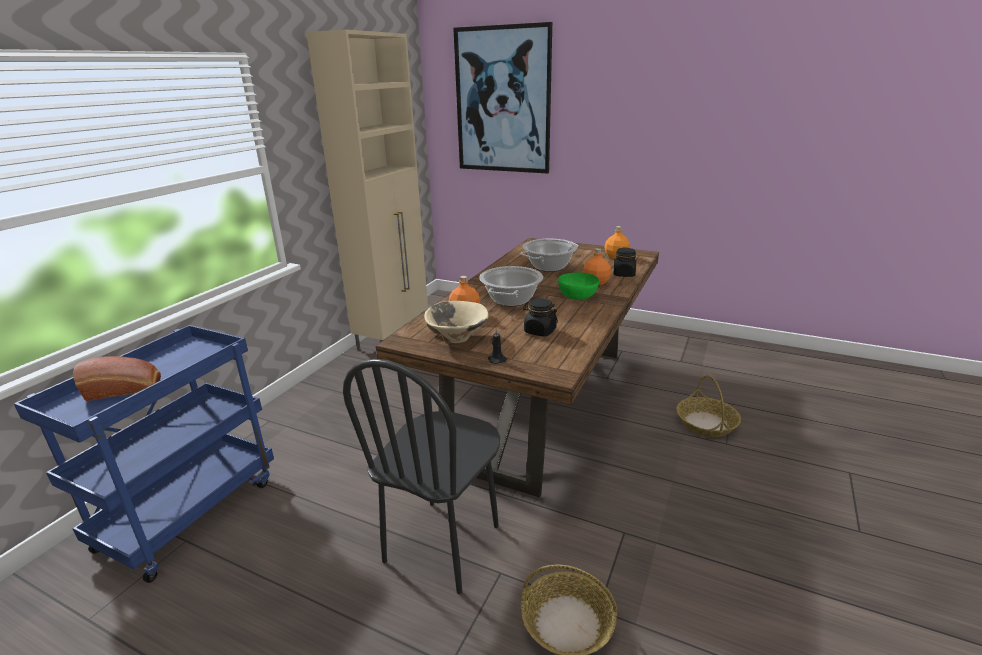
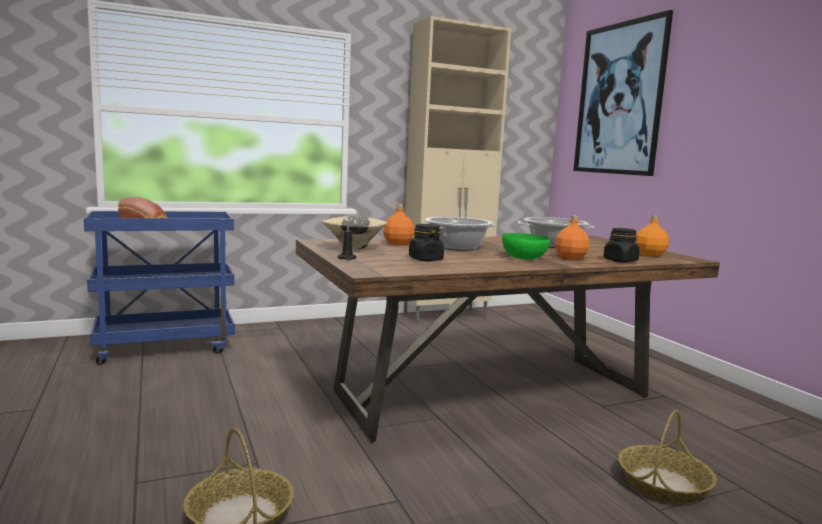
camera: 40 degrees right, 15 degrees down
black chair [343,359,500,594] -> none

